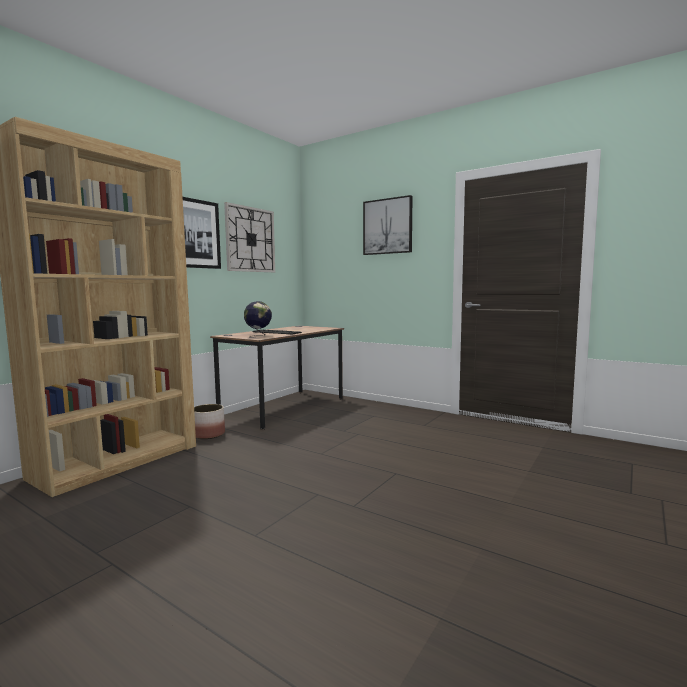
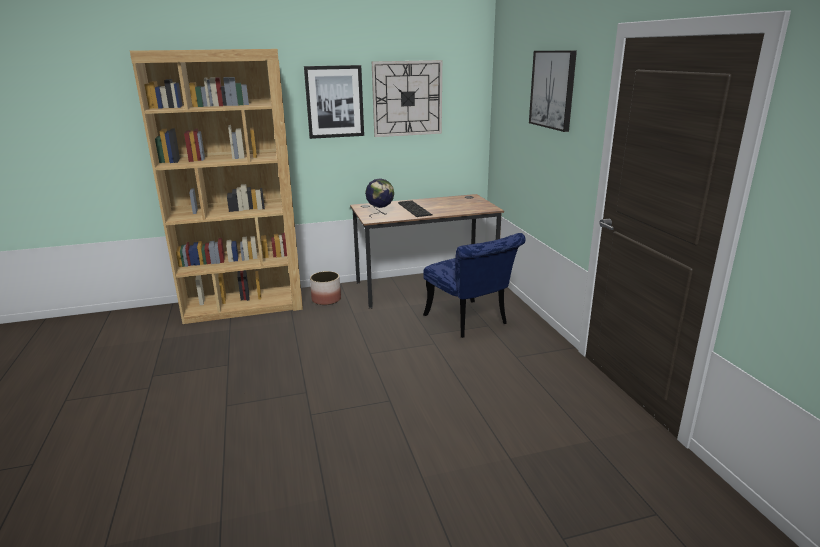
camera: 40 degrees right, 15 degrees up
none -> blue chair [423,233,526,338]

